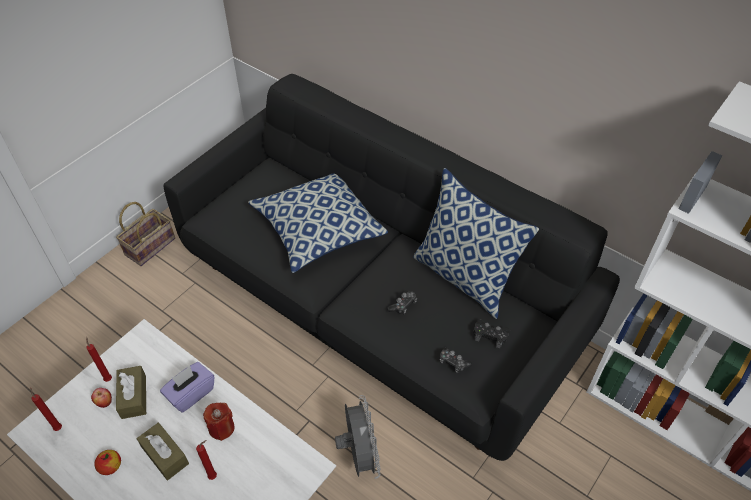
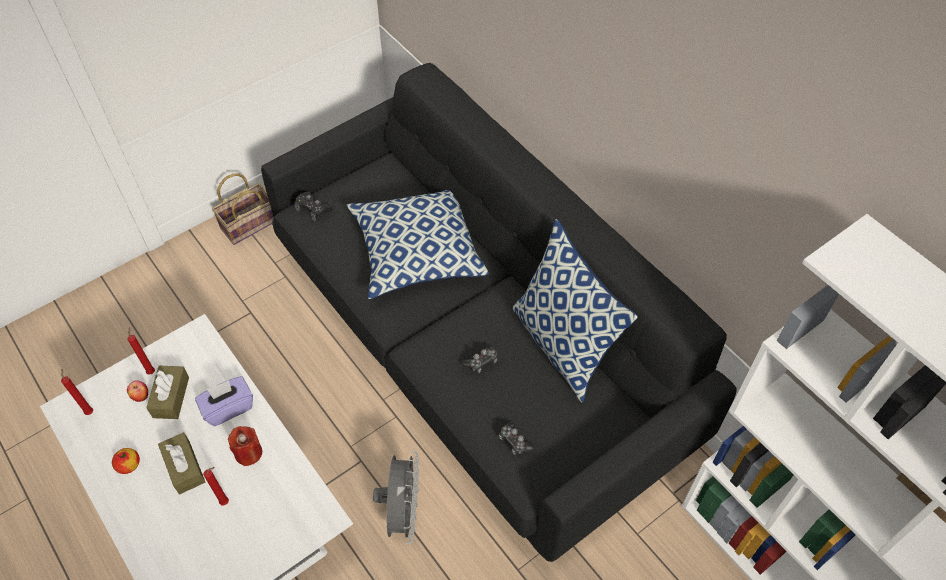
camera: 15 degrees right, 5 degrees up
black game controller [473,319,510,348] -> black game controller moved to [294,192,332,221]

